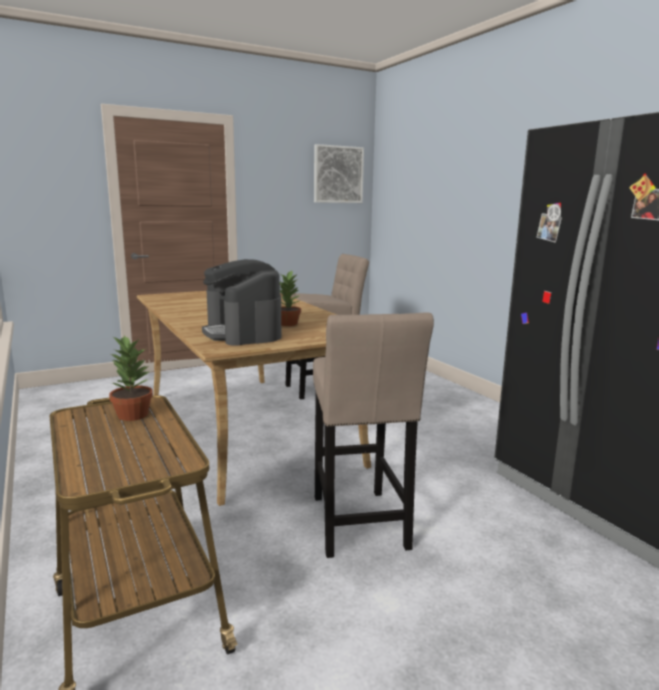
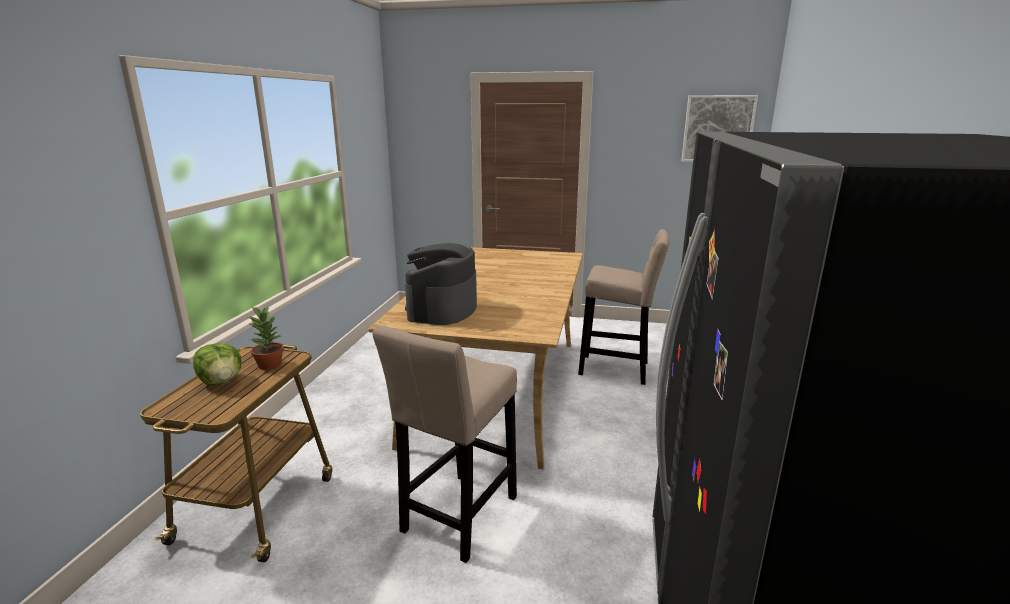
camera: 40 degrees right, 5 degrees up
potted plant [280,270,301,326] -> none
none -> lettuce [193,343,242,386]

